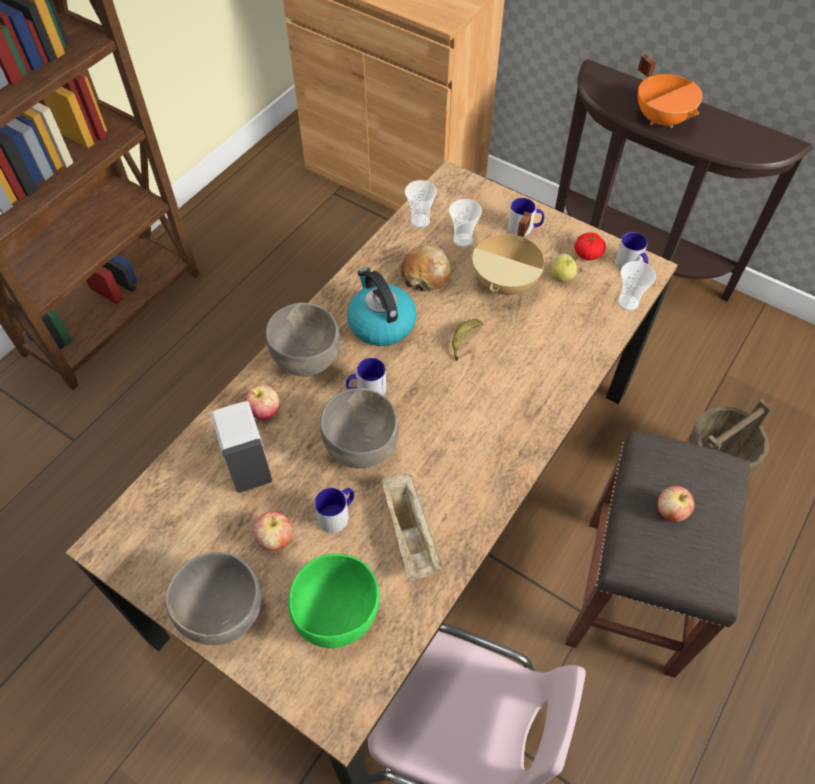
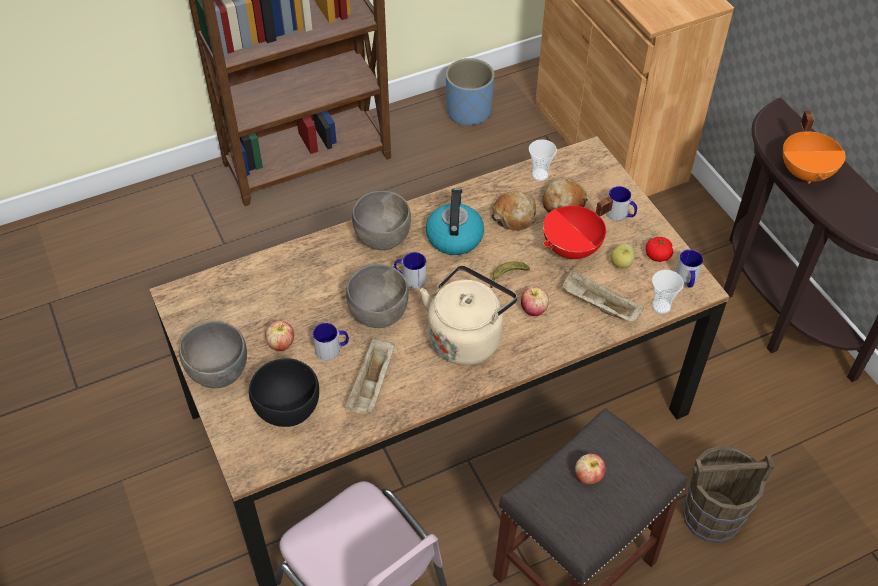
camera: 30 degrees right, 5 degrees down
white soap dispenser [210,401,273,493] -> none
apple [245,384,279,420] -> apple moved to [521,287,549,316]
green bowl [288,554,380,648] -> black bowl [249,358,319,427]
cup [449,199,482,247] -> bread [542,177,588,213]
beige cooking pot [472,211,544,295] -> red cooking pot [543,197,613,259]
none -> beige kettle [420,265,517,365]
none -> blue planter [446,58,494,127]
none -> beige tray [562,270,644,322]

